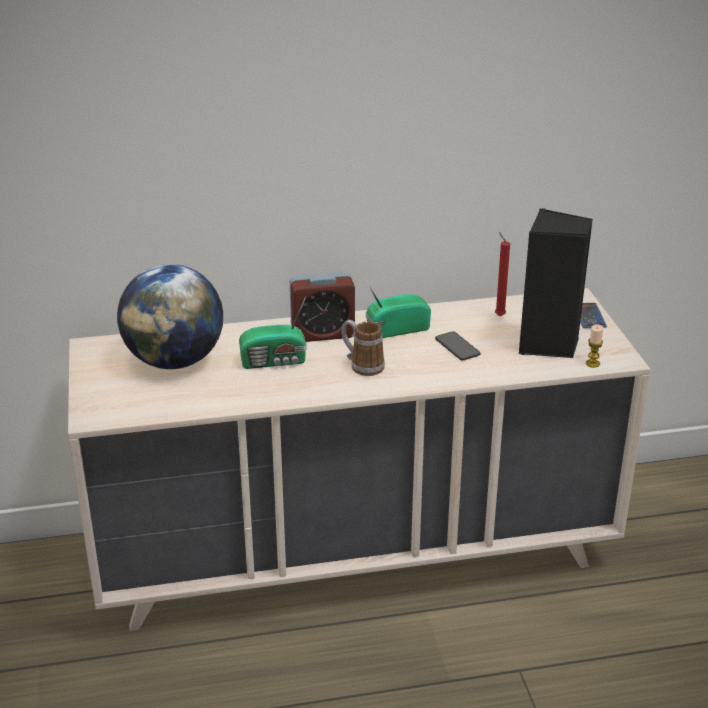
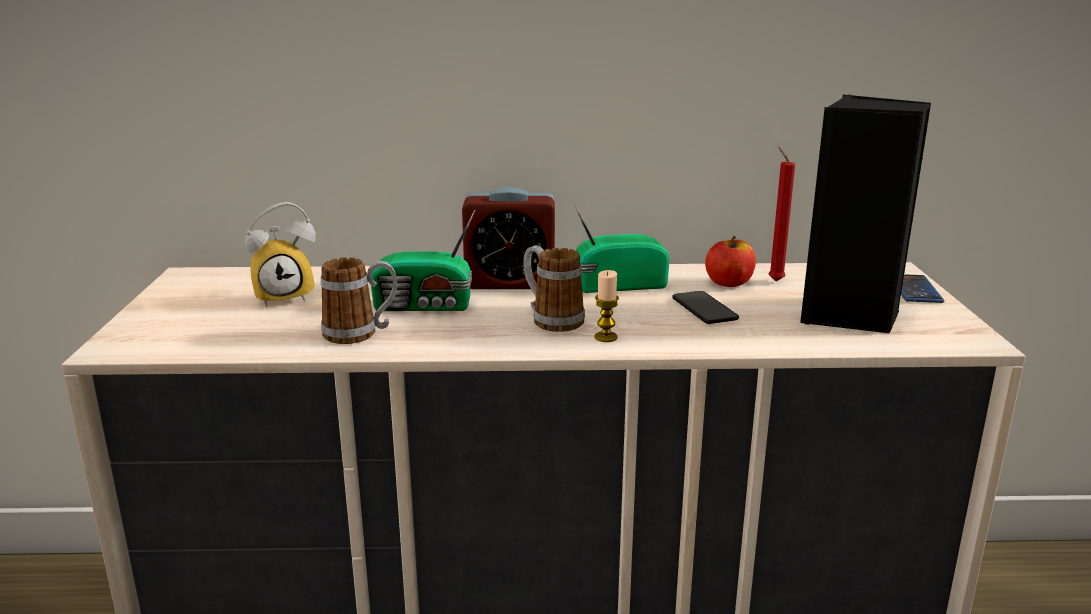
camera: 10 degrees right, 10 degrees down
globe [117,264,223,369] -> alarm clock [245,202,316,307]
candle [586,324,603,368] -> candle moved to [595,270,619,342]
none -> mug [321,257,397,344]
none -> apple [705,236,756,287]

